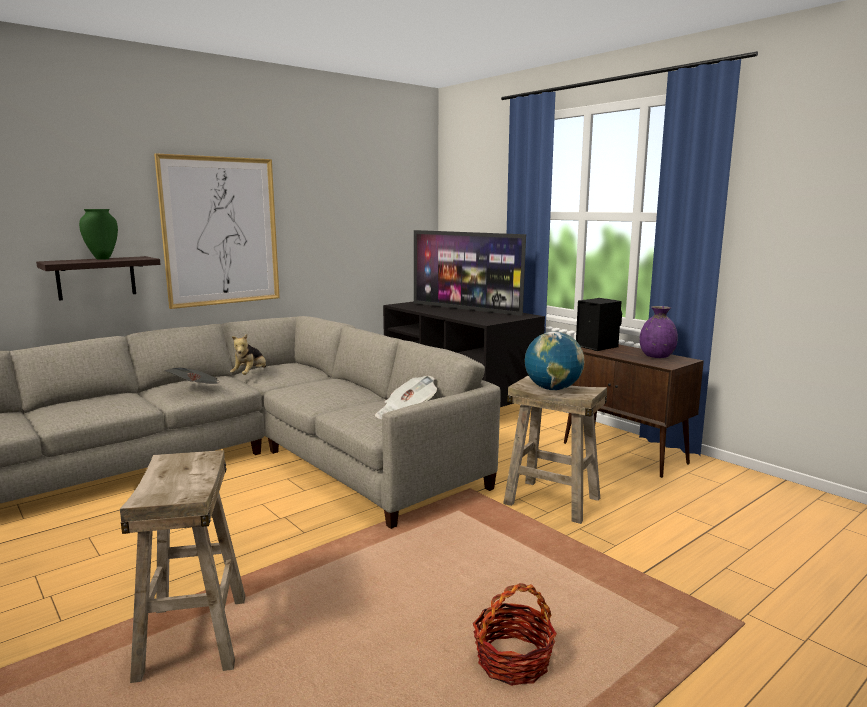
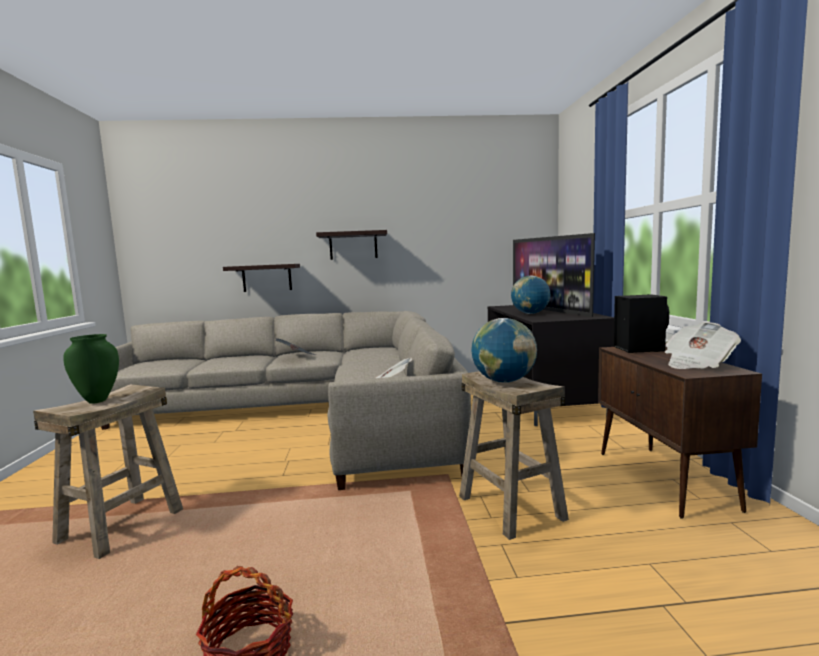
camera: 35 degrees right, 5 degrees down
green vase [79,209,118,260] -> green vase moved to [63,334,119,404]
picture [154,153,280,309] -> shelf [316,230,387,260]
plush toy [230,334,266,375] -> none
purple vase [640,306,678,358] -> newspaper [665,322,741,369]
none -> globe [511,276,550,314]

